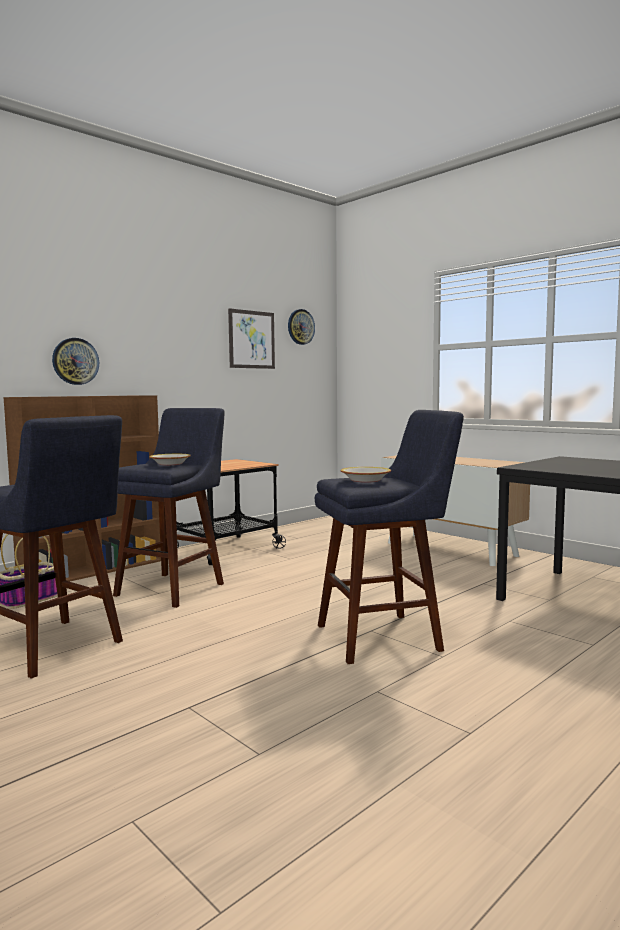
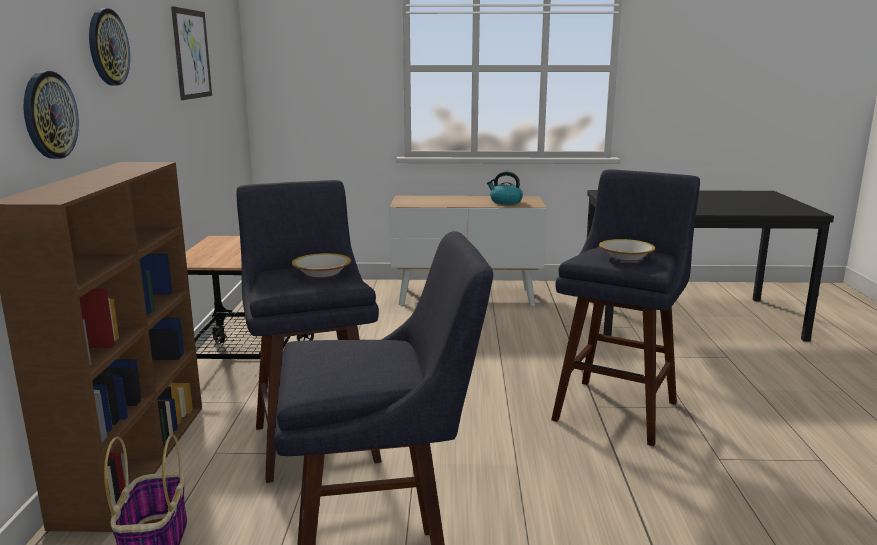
camera: 45 degrees left, 10 degrees up
wall clock [288,309,315,345] -> wall clock moved to [89,8,130,86]
none -> kettle [487,171,523,205]

